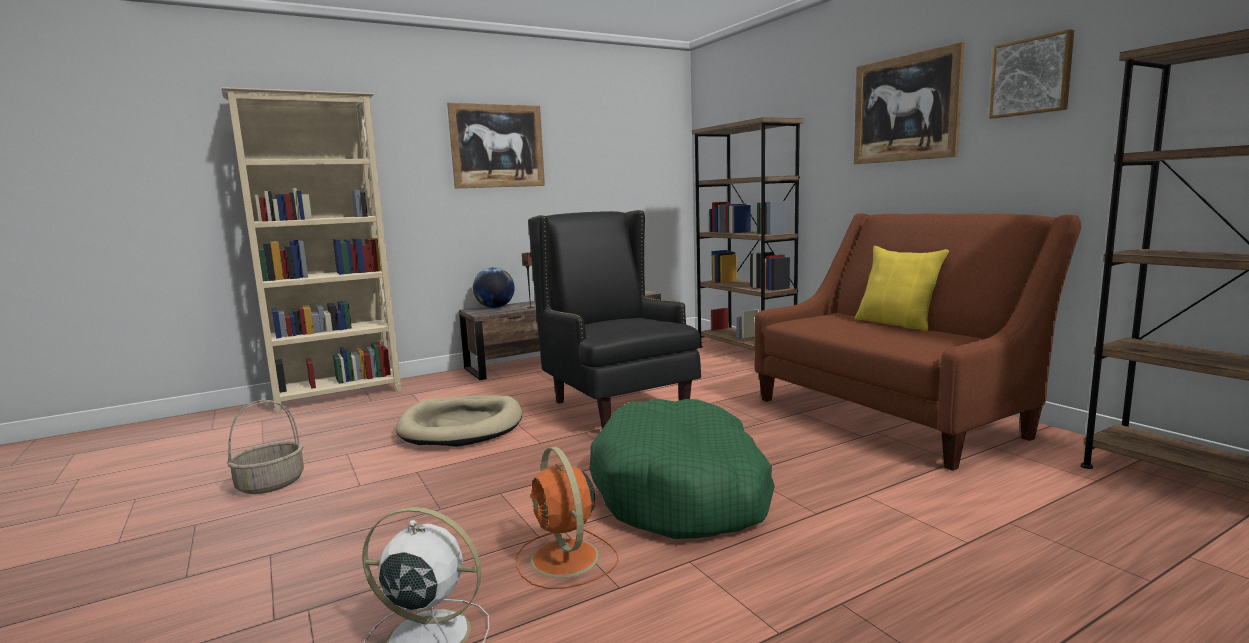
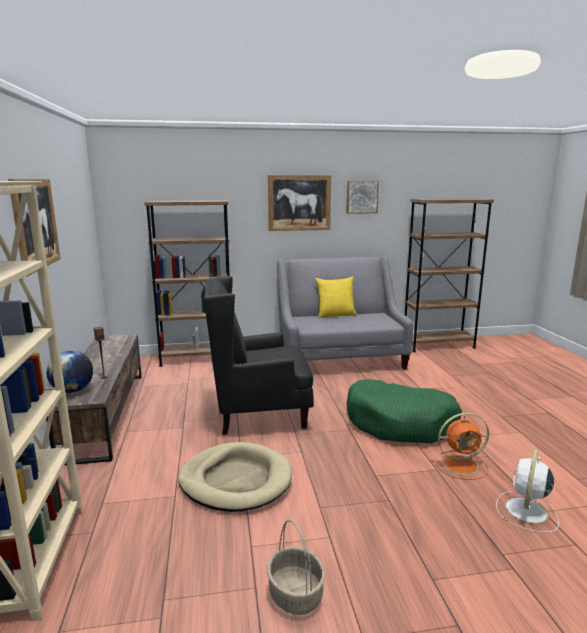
camera: 70 degrees left, 5 degrees up
brown sofa [754,213,1081,471] -> grey sofa [277,256,413,370]

